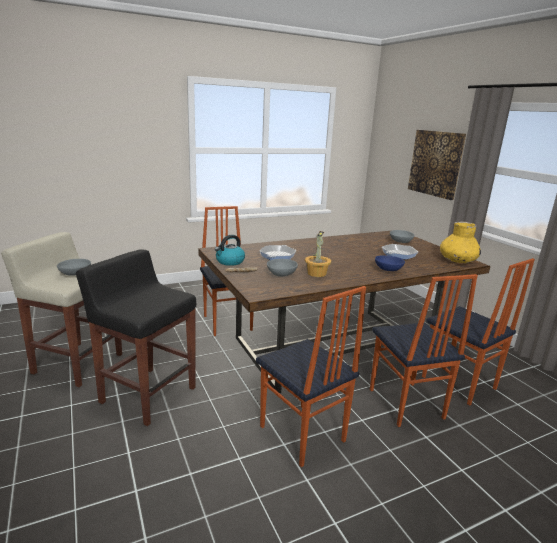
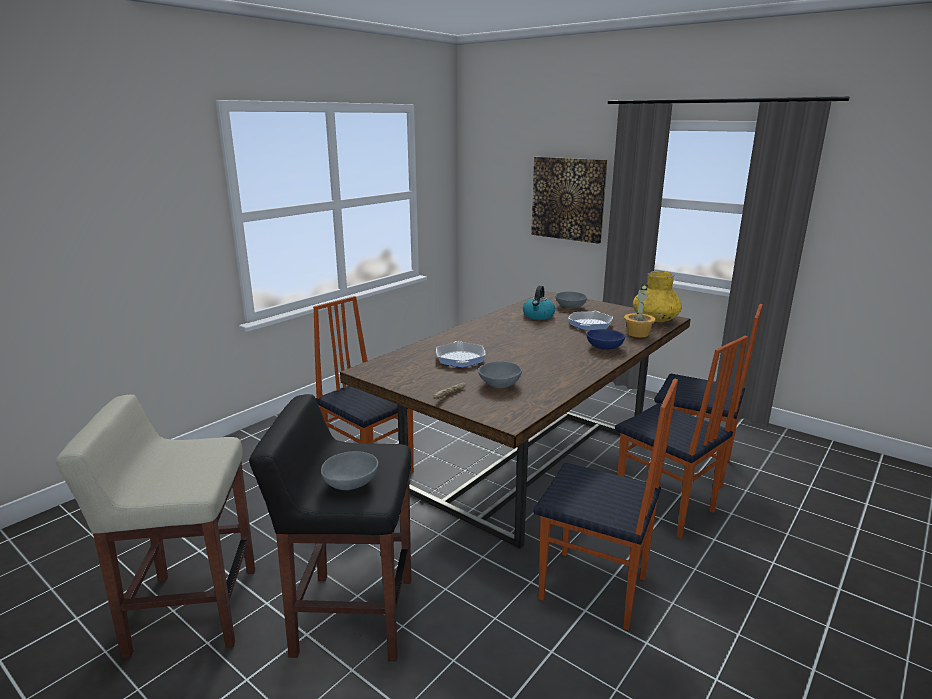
camera: 25 degrees left, 0 degrees up
grey bowl [57,259,91,276] -> grey bowl moved to [321,451,379,490]
kettle [215,235,245,266] -> kettle moved to [523,286,555,320]
potted plant [305,231,331,277] -> potted plant moved to [624,284,655,337]

